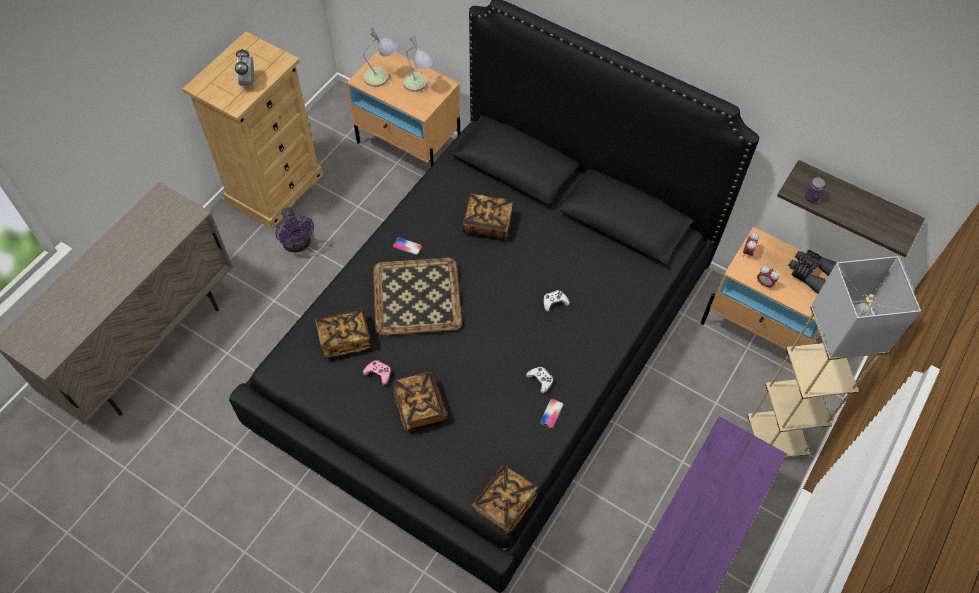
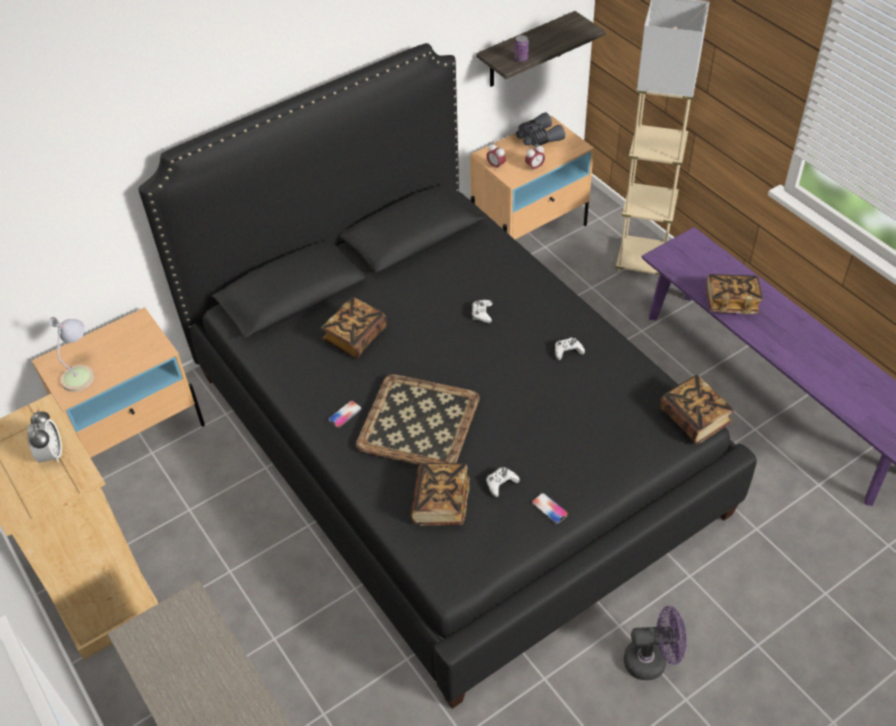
camera: 65 degrees left, 10 degrees down
alarm clock [235,48,254,89] -> alarm clock turned 120 degrees counterclockwise [27,410,62,463]
purple fan [275,207,314,252] -> purple fan moved to [624,606,687,680]
pink game controller [363,360,391,385] -> white game controller [486,467,520,497]
book [393,372,448,431] -> book moved to [706,274,763,314]
table lamp [403,35,434,92] -> none
phone [540,399,563,428] -> phone moved to [532,493,568,524]

